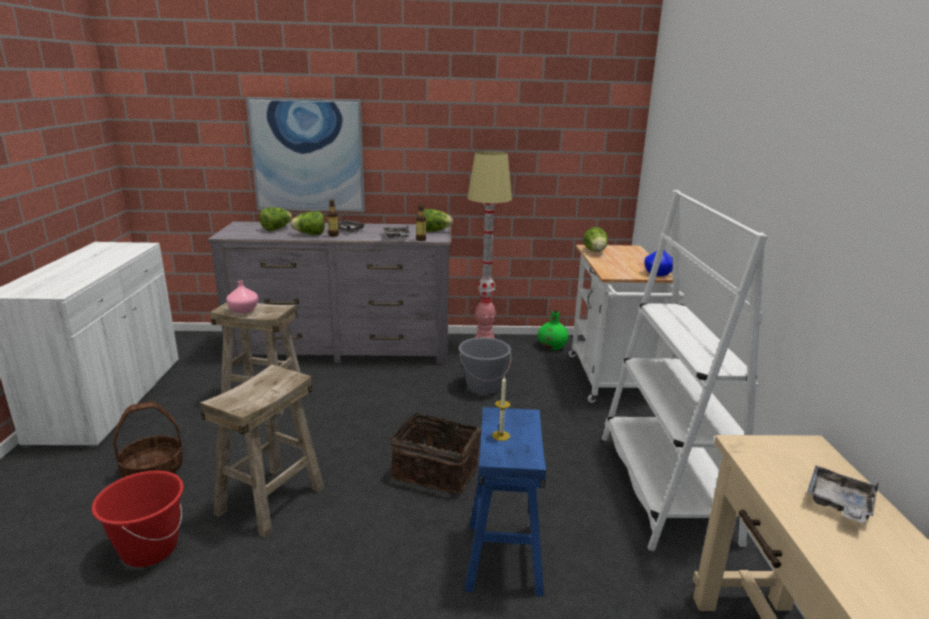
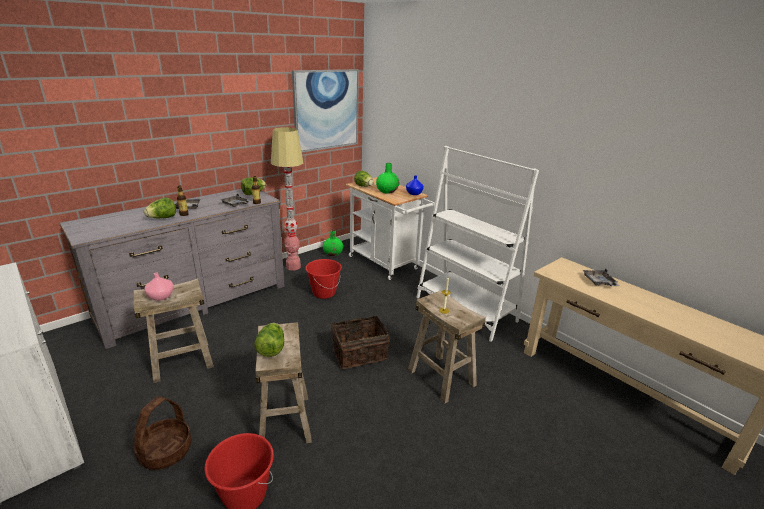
camera: 40 degrees left, 5 degrees up
picture [246,97,365,212] -> picture moved to [292,69,359,152]
lettuce [259,207,292,231] -> lettuce moved to [254,323,284,357]
grey bucket [459,337,511,394] -> red bucket [305,259,342,299]
blue stool [465,407,546,597] -> beige stool [408,290,486,403]
none -> green vase [376,163,400,194]

